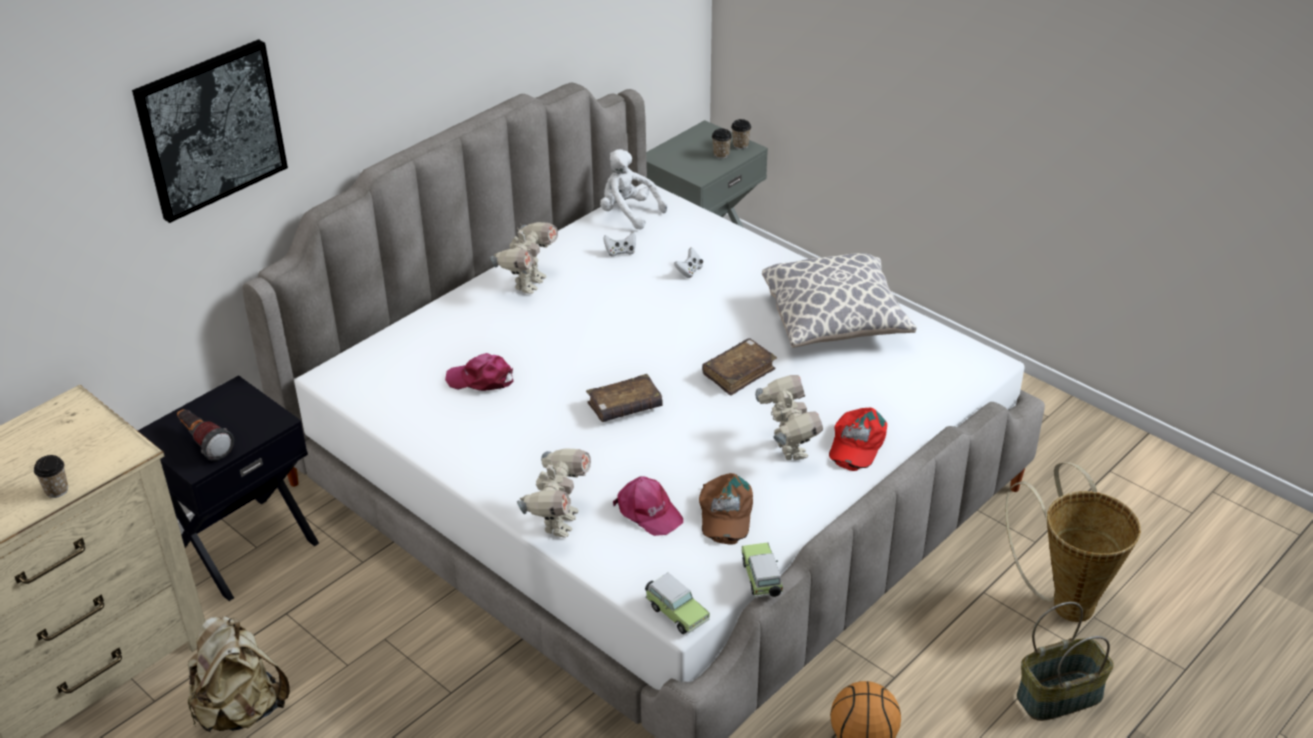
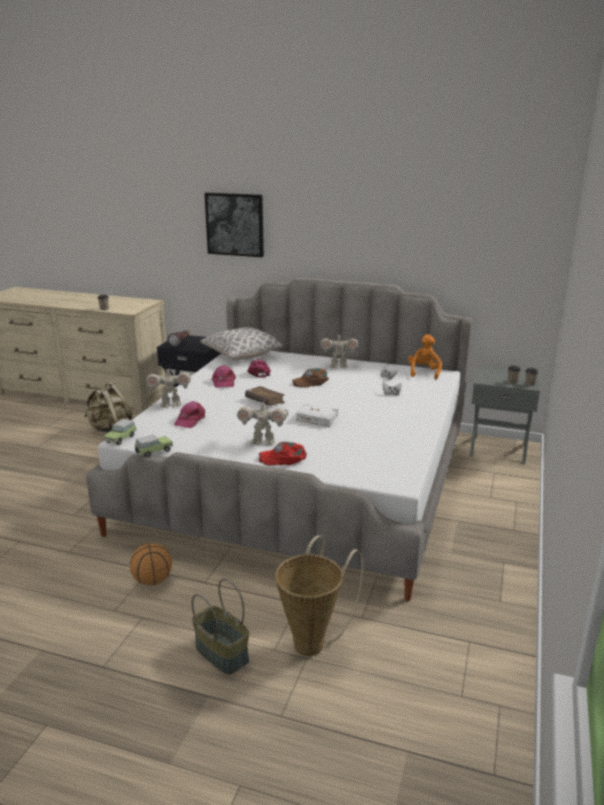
camera: 65 degrees right, 15 degrees down
white plush toy [600,149,667,230] -> orange plush toy [408,334,442,380]
brown cap [699,473,753,545] -> brown cap moved to [292,368,329,388]
brown book [702,339,777,396] -> white book [295,404,338,428]
toy robot [755,375,823,460] -> toy robot turned 45 degrees clockwise [237,401,288,445]
pillow [762,253,917,348] -> pillow moved to [201,327,283,360]
none -> pink cap [212,365,236,388]

